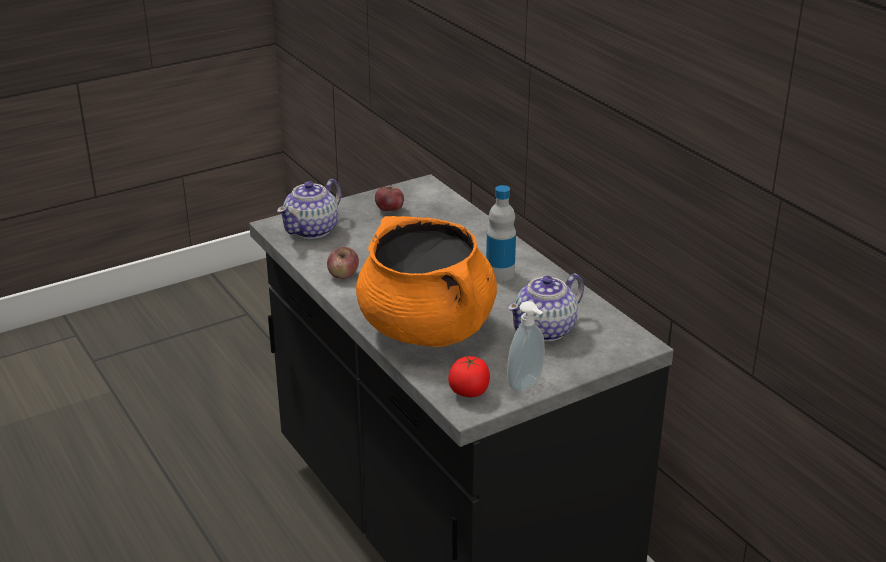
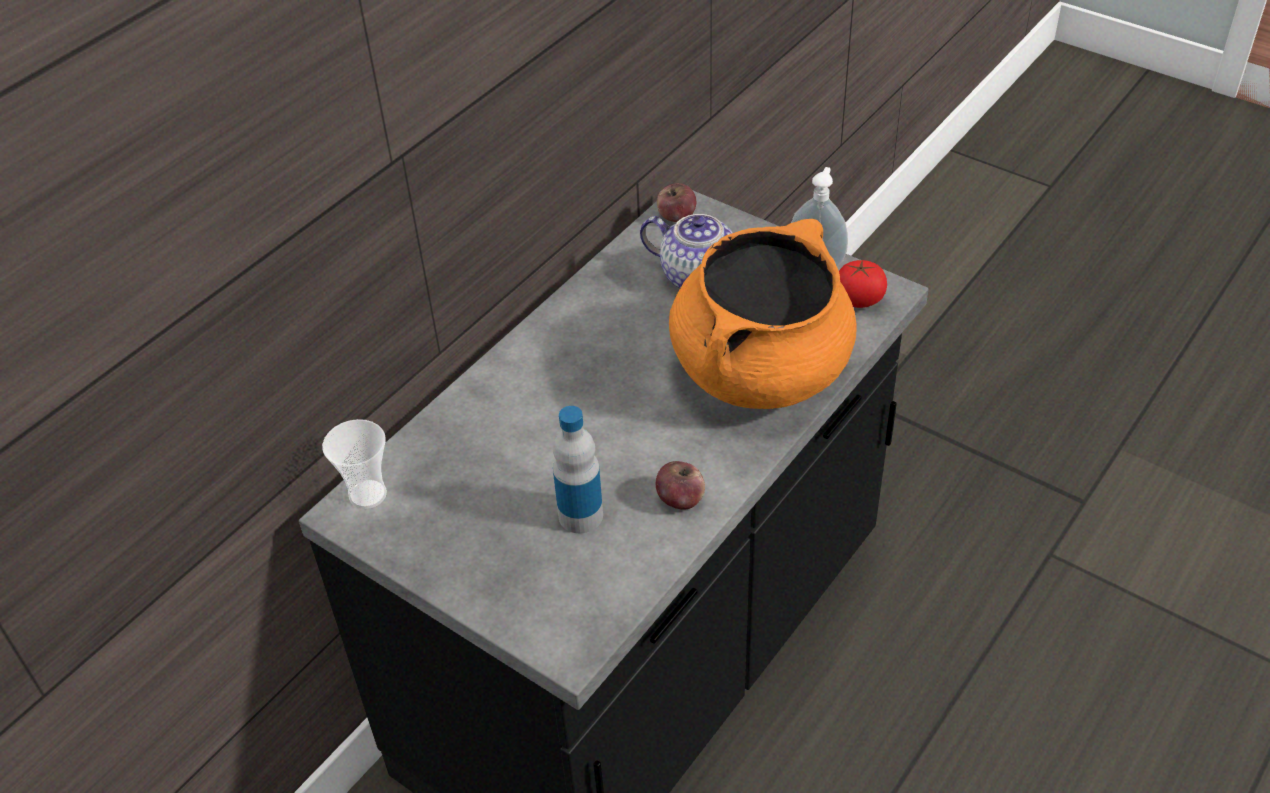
camera: 110 degrees left, 15 degrees up
teapot [277,179,342,239] -> none
apple [375,184,404,211] -> apple moved to [657,183,696,222]
bottle [486,185,516,281] -> bottle moved to [553,406,603,533]
none -> cup [322,419,387,509]

